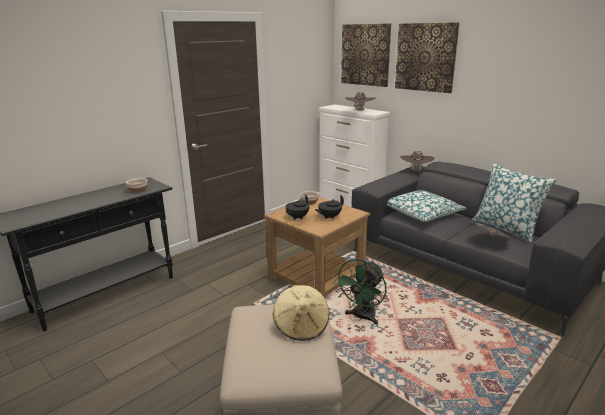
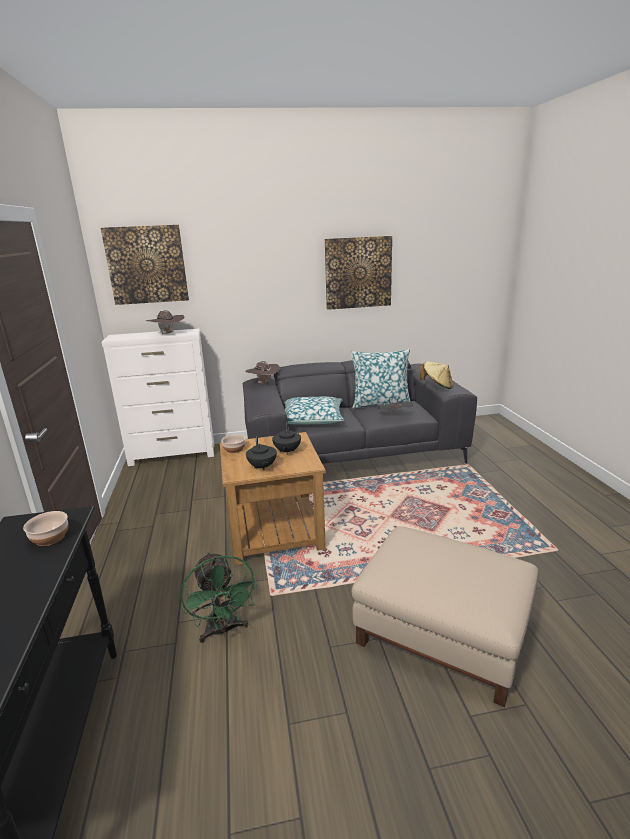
camera: 55 degrees left, 0 degrees up
beige hat [273,285,330,341] -> beige hat moved to [420,361,454,389]
green fan [334,259,386,325] -> green fan moved to [180,552,258,643]
picture [395,22,460,93] -> picture moved to [325,236,392,310]

